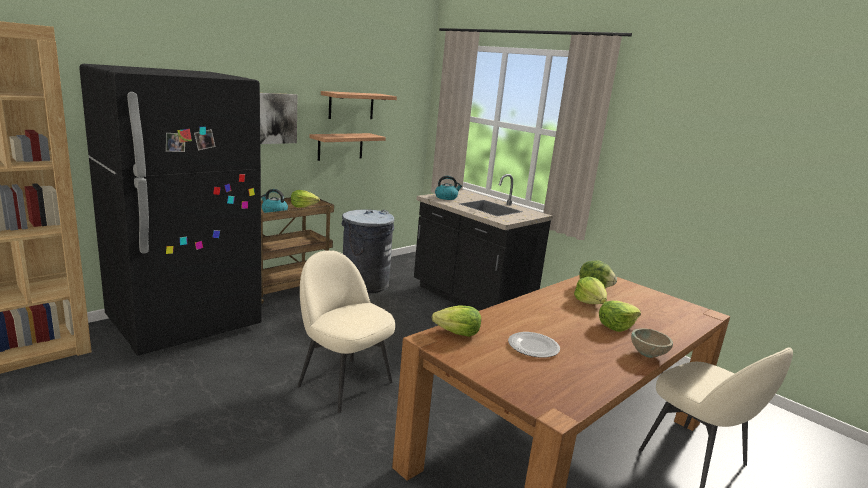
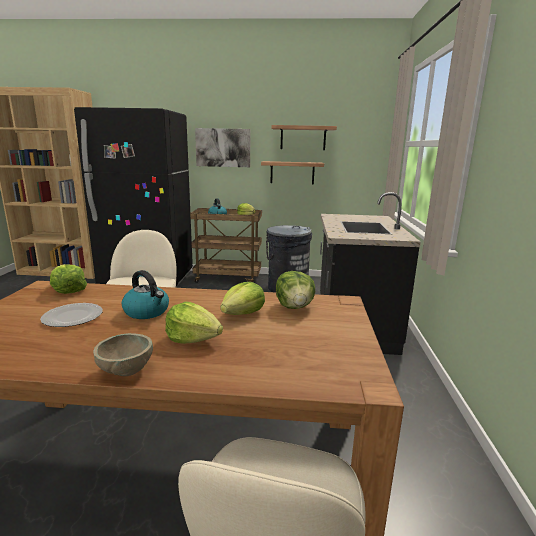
camera: 50 degrees right, 0 degrees up
kettle [435,176,462,200] -> kettle moved to [122,270,169,319]

